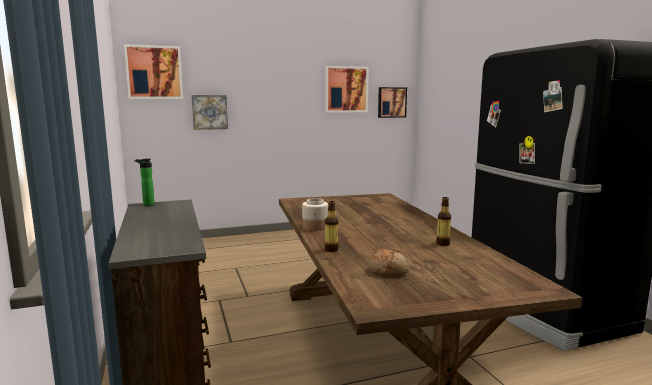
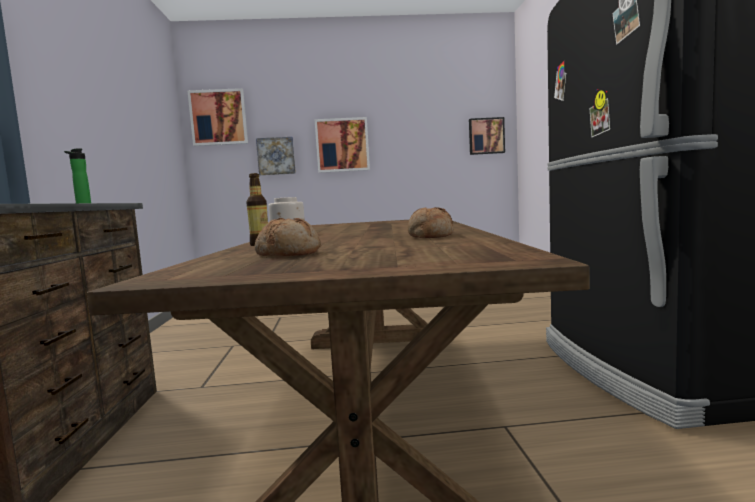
camera: 15 degrees right, 5 degrees down
picture [325,66,369,113] -> picture moved to [314,117,370,173]
bottle [436,197,451,246] -> bread [408,207,453,238]

